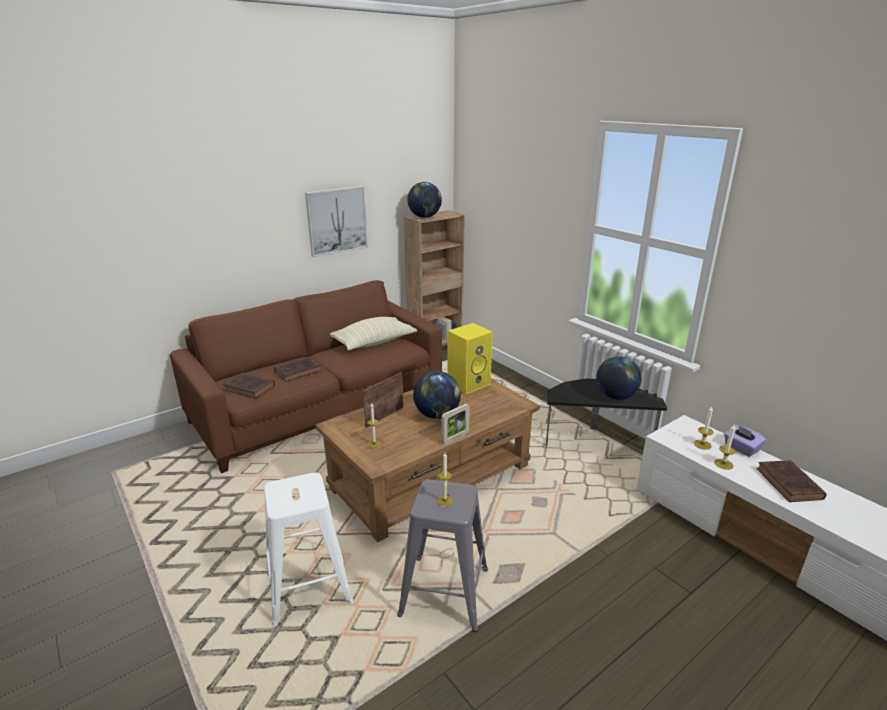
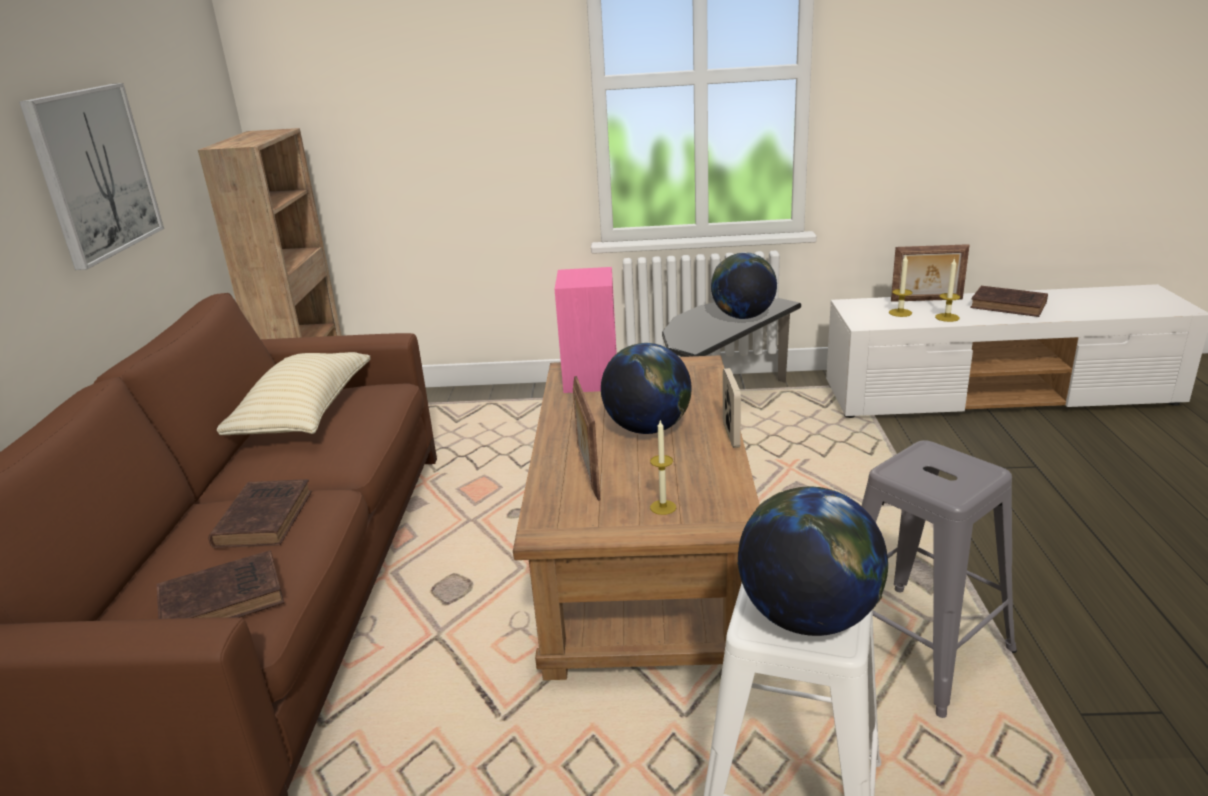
camera: 50 degrees left, 0 degrees up
globe [407,182,442,218] -> globe moved to [737,487,888,636]
candle [437,453,453,506] -> none
yellow speaker [447,323,493,394] -> pink speaker [555,267,617,393]
purple tissue box [724,424,766,457] -> picture frame [891,244,970,302]

